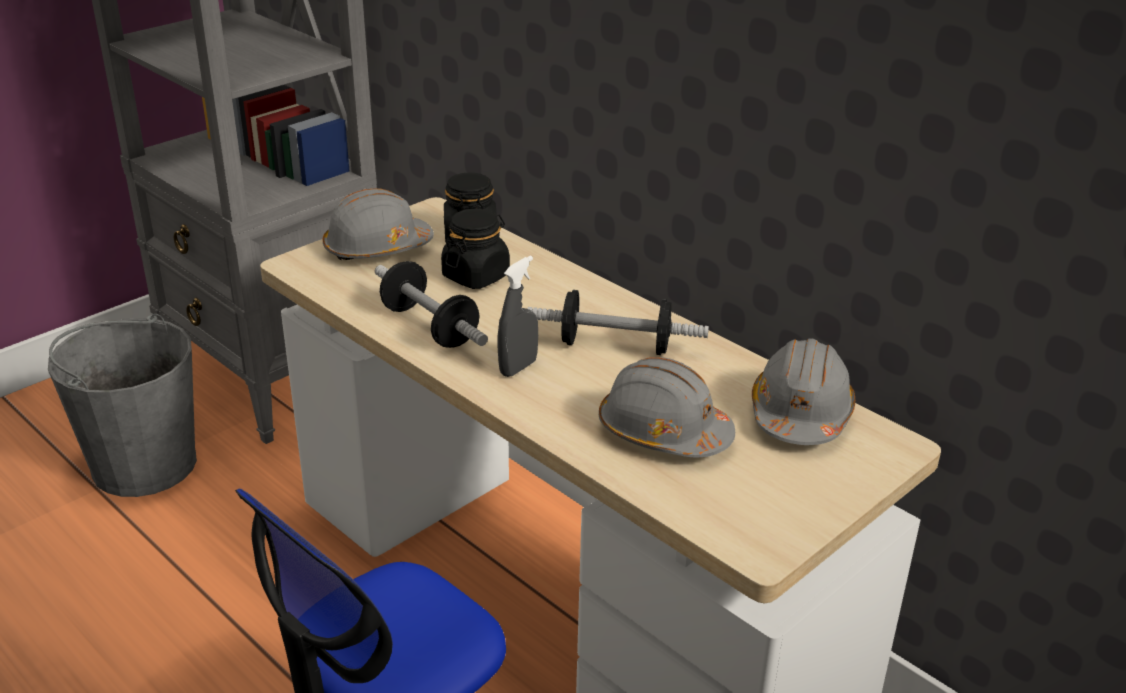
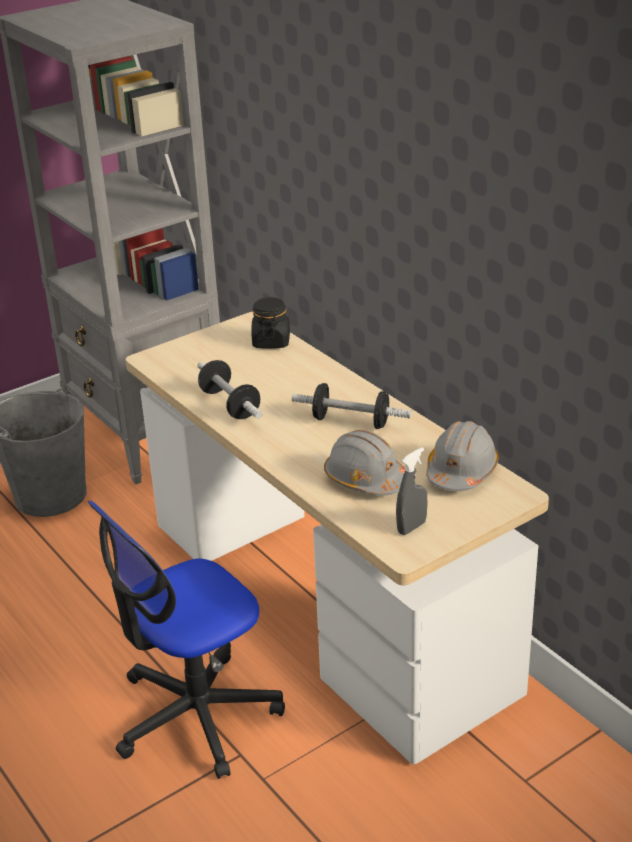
camera: 10 degrees right, 0 degrees up
grey hard hat [323,188,434,261] -> none
black jar [441,209,510,289] -> none
grey spray bottle [497,256,538,377] -> grey spray bottle moved to [396,447,427,535]

